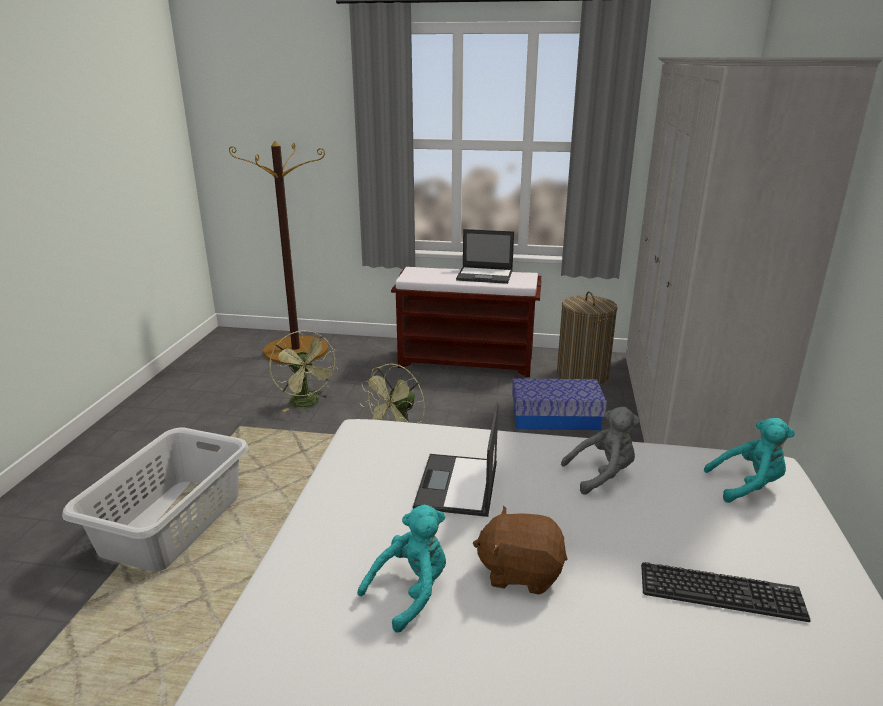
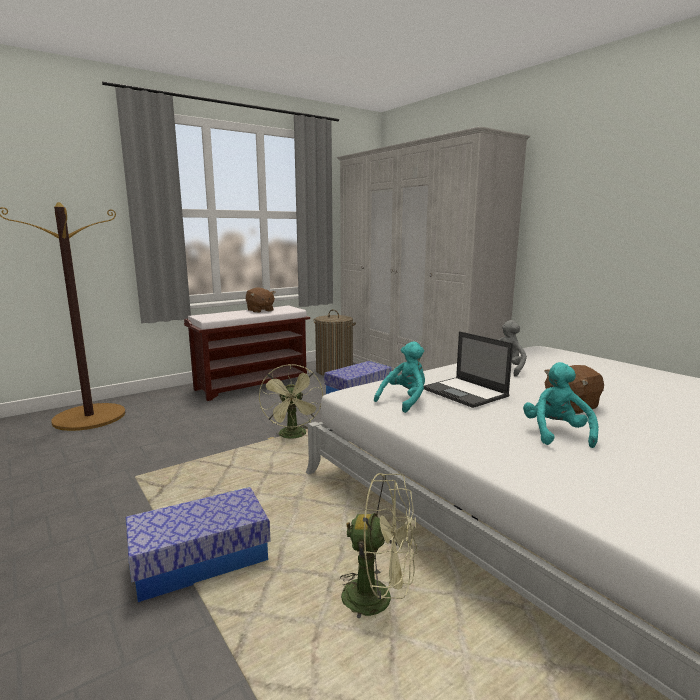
camera: 45 degrees left, 10 degrees down
grey laundry basket [62,428,249,571] -> storage box [125,487,271,602]
green fan [270,330,338,412] -> green fan moved to [340,473,417,618]
laptop [456,229,514,284] -> brown plush toy [246,287,275,313]
keyboard [641,562,811,622] -> none
turquoise plush toy [704,418,795,503] -> turquoise plush toy moved to [374,341,425,413]

